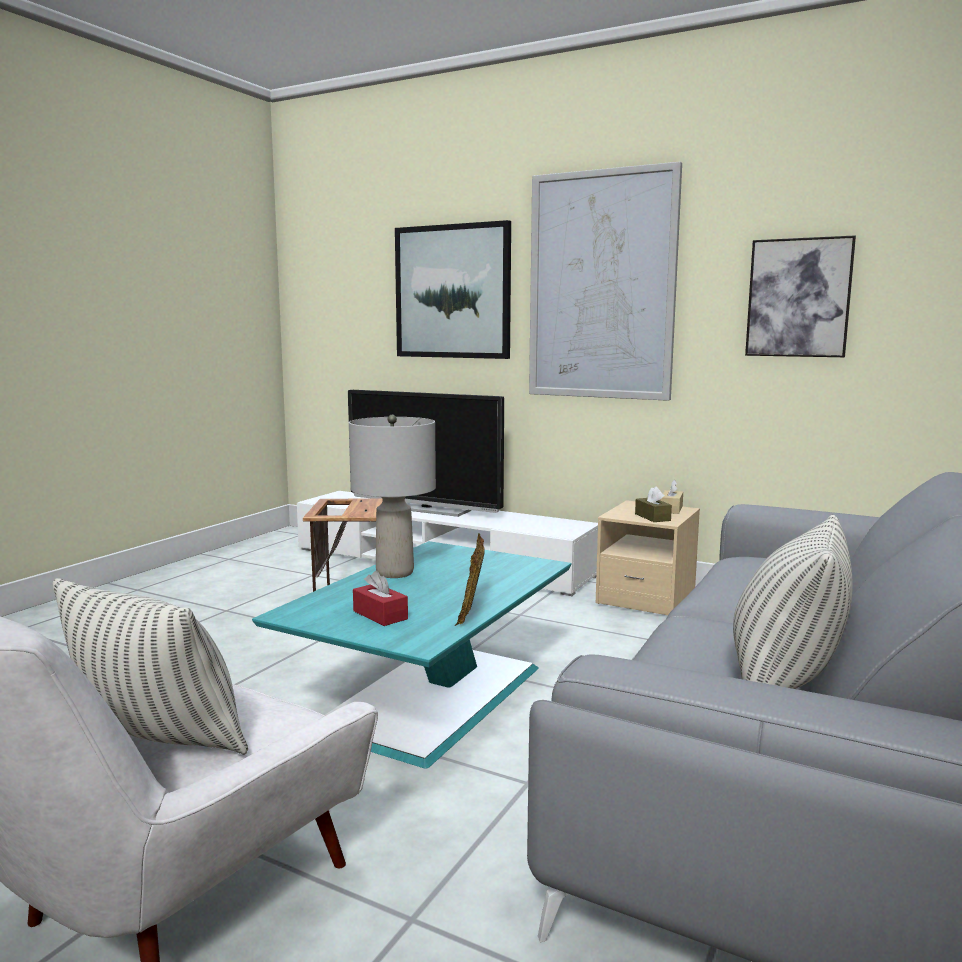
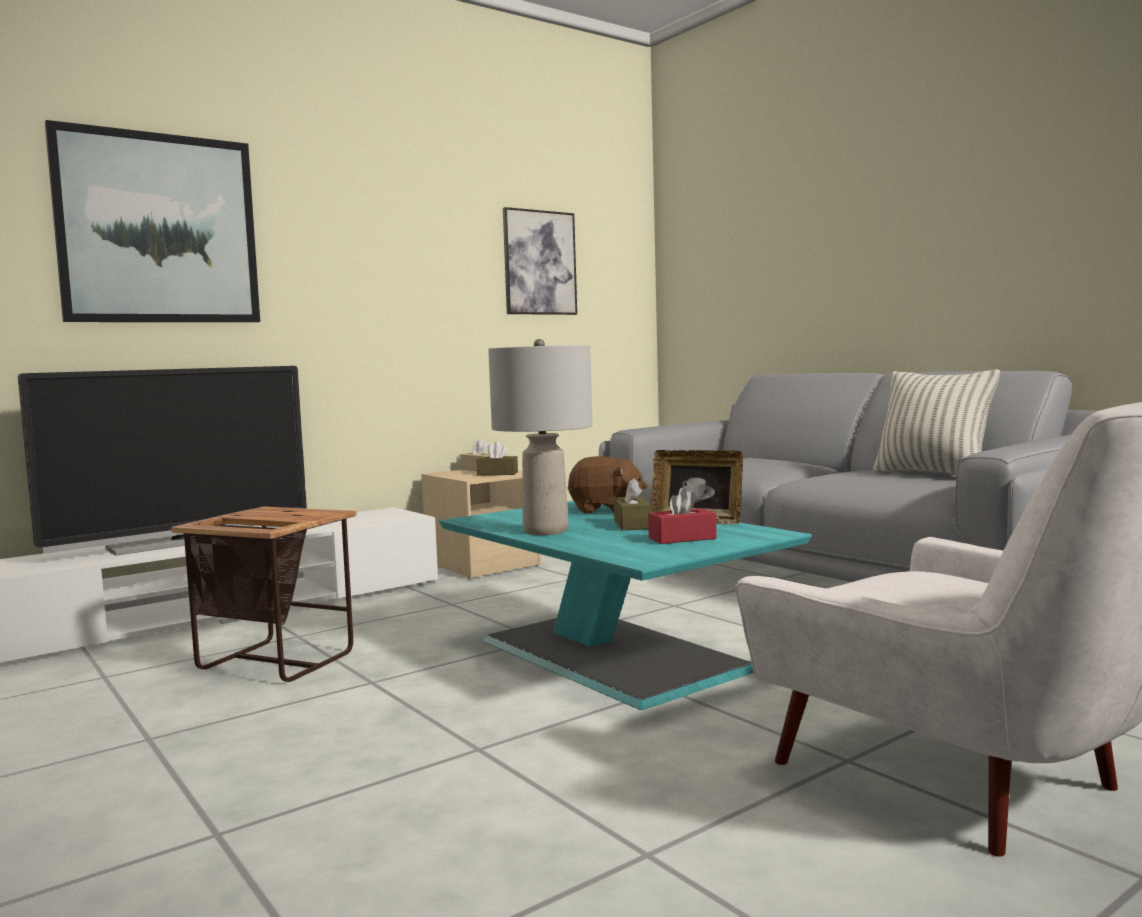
camera: 65 degrees left, 5 degrees down
pillow [53,578,248,755] -> none
picture [529,162,682,401] -> none
none -> brown plush toy [568,456,648,513]
none -> brown tissue box [614,478,651,530]

